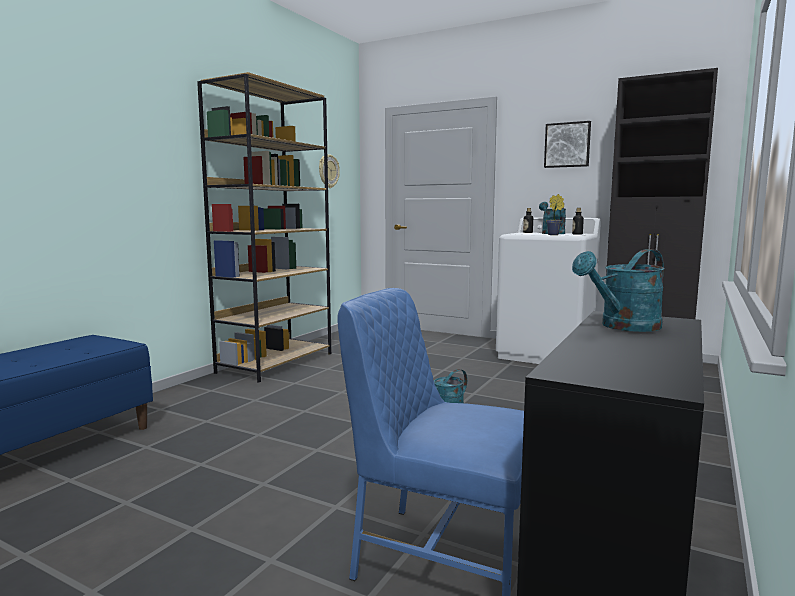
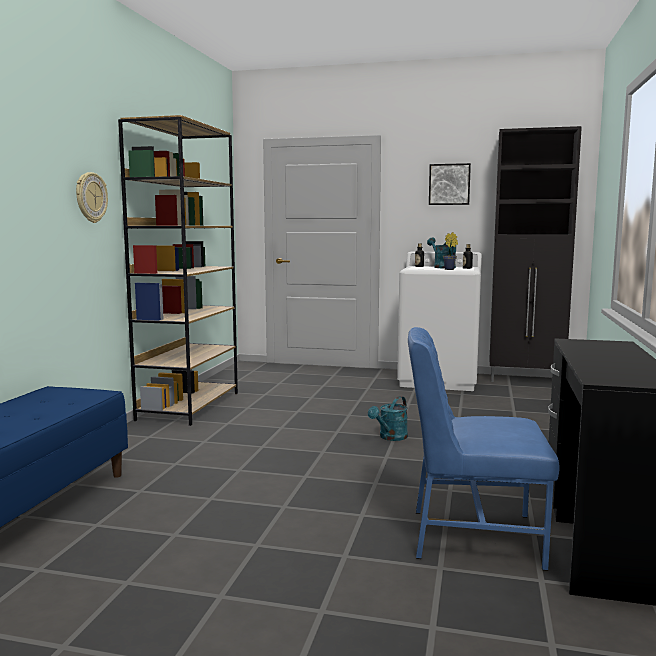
camera: 15 degrees left, 0 degrees up
wall clock [319,155,340,188] -> wall clock moved to [76,172,108,223]
turquoise watering can [572,249,665,332] -> none

